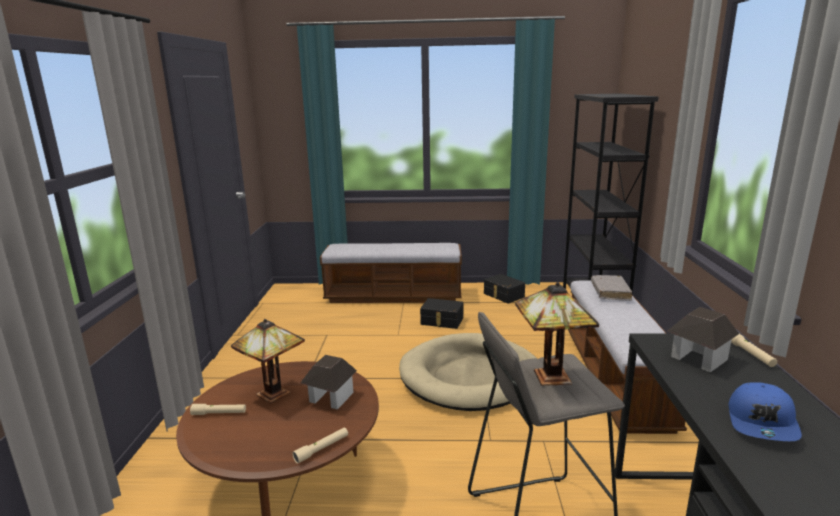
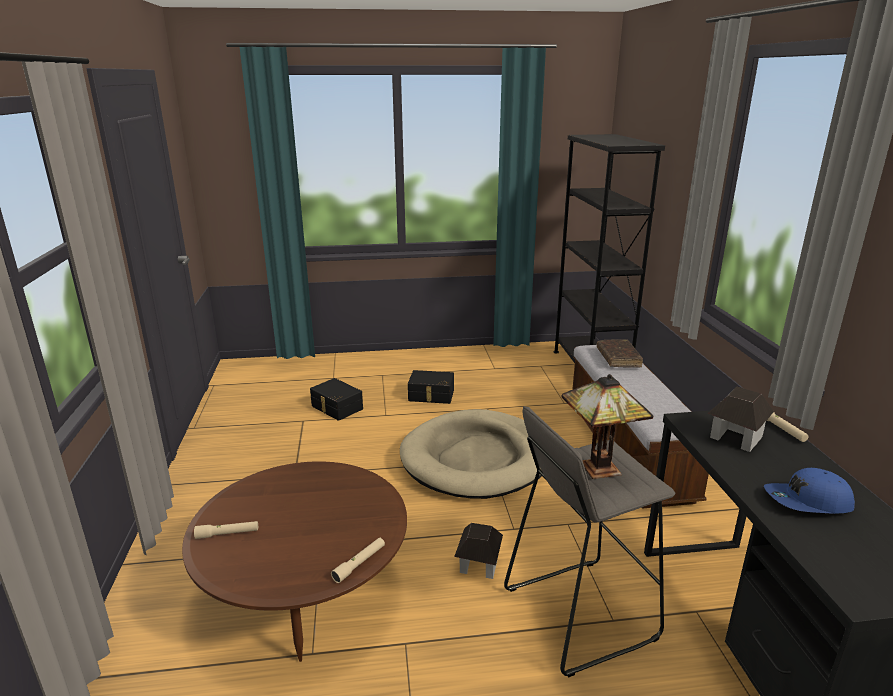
camera: 10 degrees left, 5 degrees up
table lamp [231,319,305,404] -> none
toy house [300,355,357,410] -> toy house moved to [454,523,503,579]
bench [320,243,462,303] -> none
black storage box [484,274,525,304] -> black storage box moved to [310,378,363,421]
grey book [591,275,632,301] -> brown book [597,339,643,368]
blue cap [729,382,802,441] -> blue cap turned 75 degrees clockwise [764,468,855,514]

